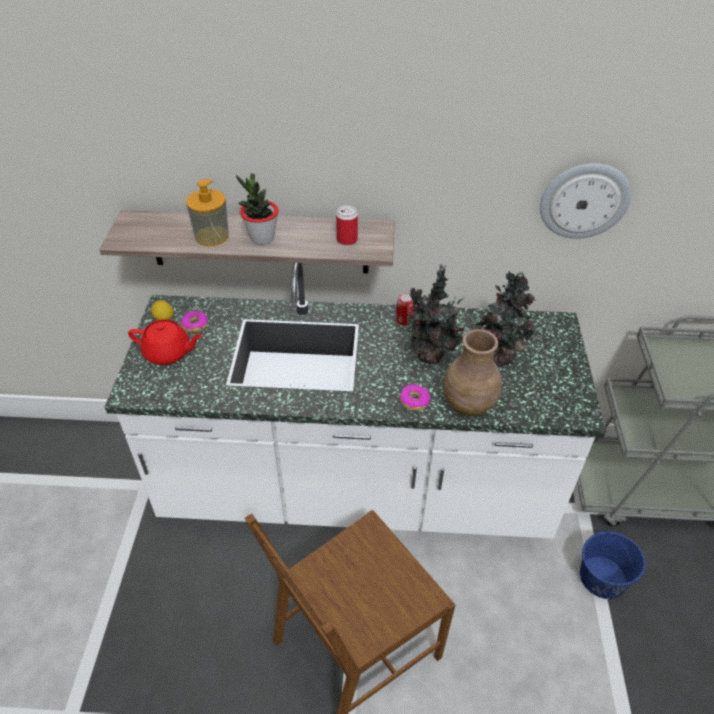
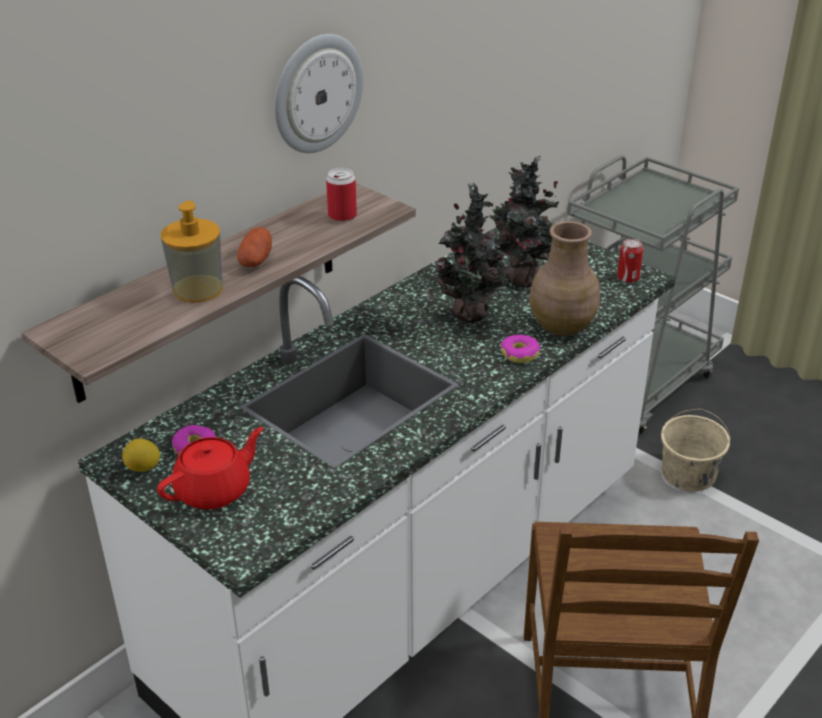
camera: 50 degrees left, 10 degrees down
potted plant [236,173,279,245] -> potato [237,227,272,267]
can [396,293,413,325] -> can moved to [617,239,643,283]
wall clock [540,163,631,239] -> wall clock moved to [274,34,363,153]
blue bucket [580,530,646,599] -> beige bucket [661,409,731,491]

